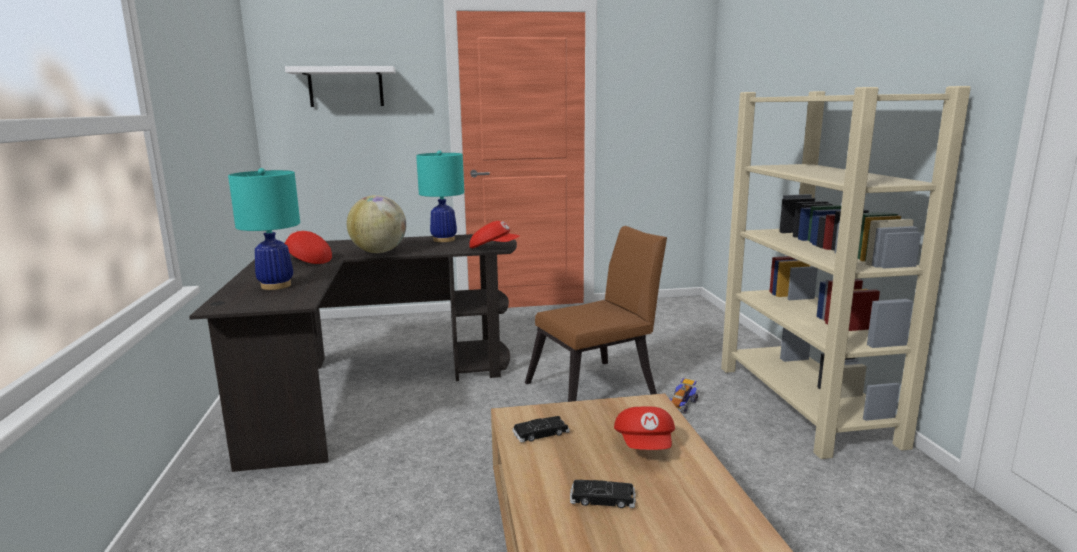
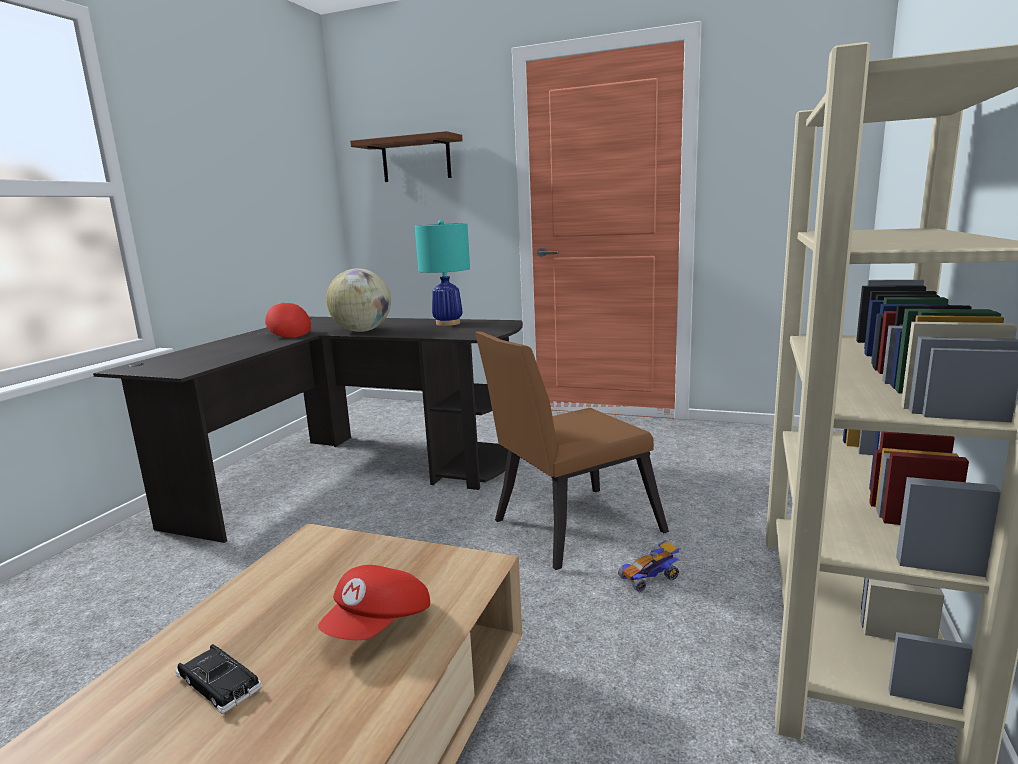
camera: 30 degrees right, 0 degrees up
turquoise table lamp [228,168,300,290] -> none
white shelf [285,66,396,107] -> brown shelf [350,131,463,182]
red cap [469,221,520,248] -> none
black toy car [513,416,570,442] -> none
brown chair [525,226,667,402] -> brown chair turned 150 degrees clockwise [475,331,669,570]

